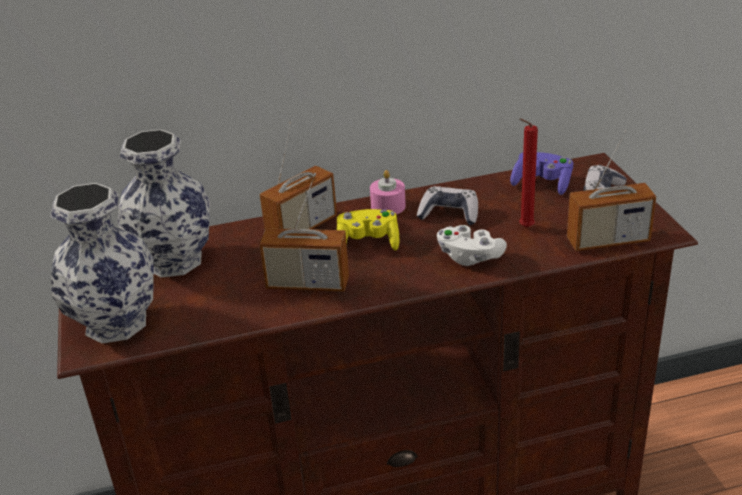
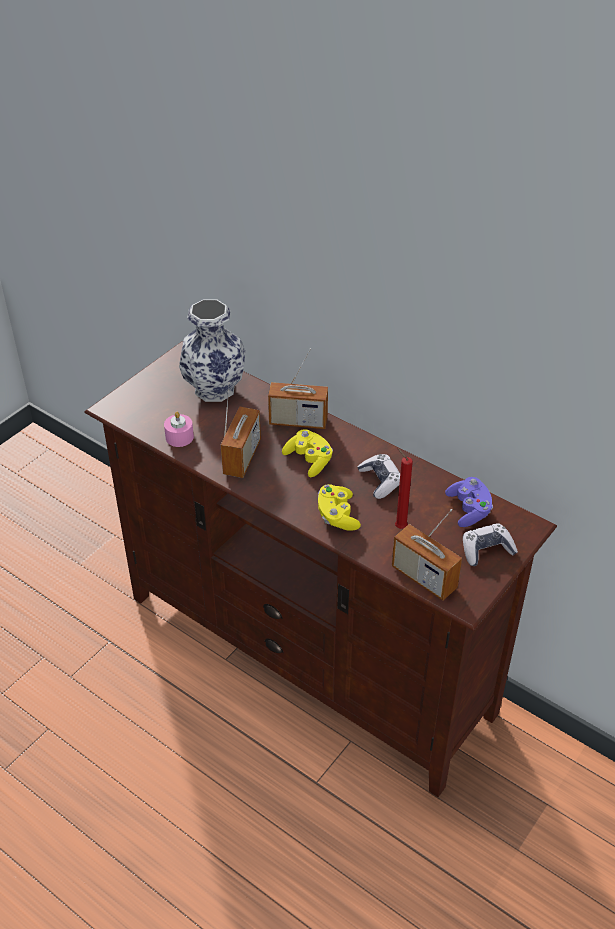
camera: 50 degrees right, 10 degrees up
vase [50,183,154,344] -> none
radio [259,173,349,291] -> radio turned 135 degrees counterclockwise [221,382,261,478]
pink candle [370,170,406,214] -> pink candle moved to [164,412,194,447]
white game controller [437,225,507,266] -> yellow game controller [318,484,361,531]

